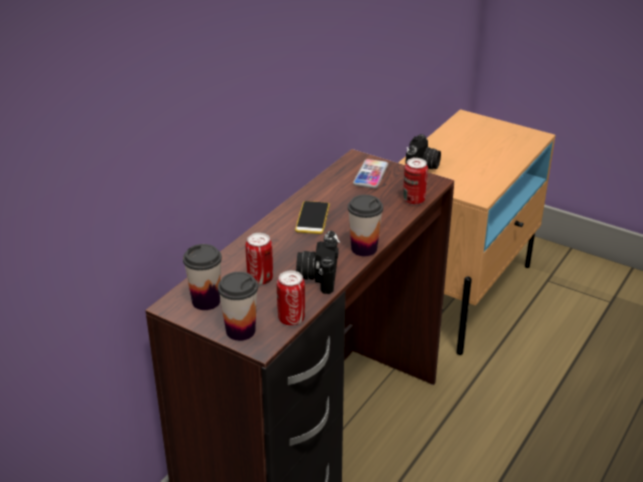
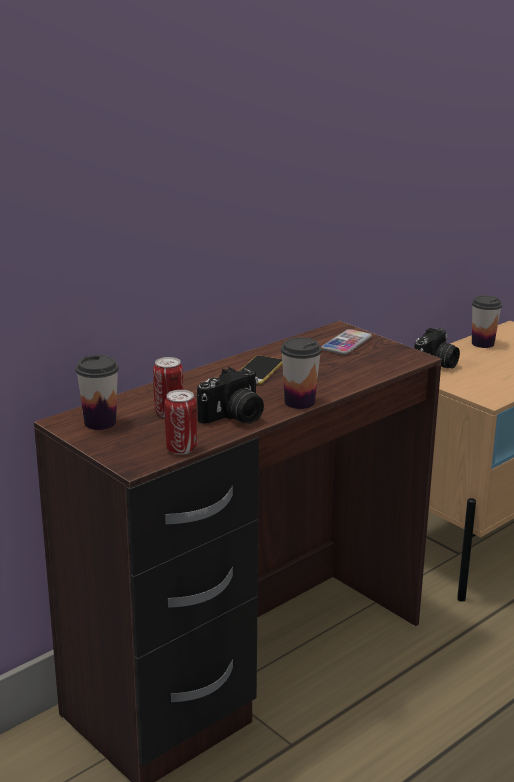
camera: 15 degrees right, 10 degrees down
cup [218,272,258,341] -> cup moved to [472,295,502,348]
camera [296,231,340,294] -> camera turned 150 degrees counterclockwise [197,367,264,424]
can [403,158,428,205] -> none

